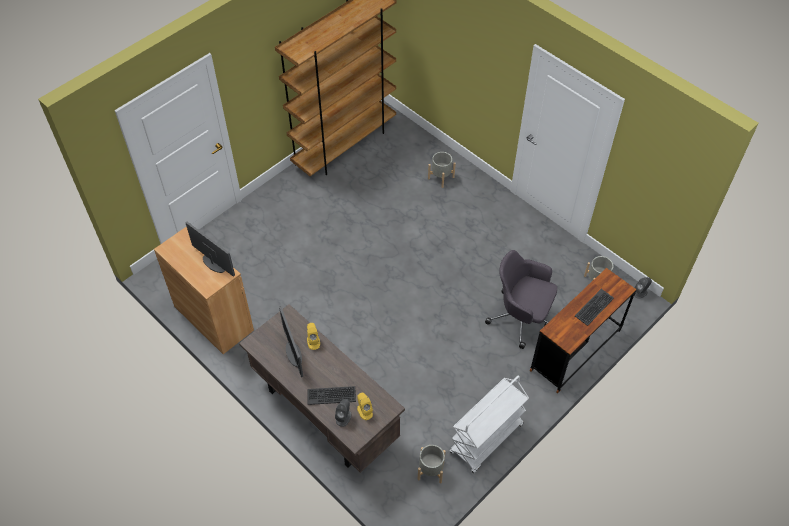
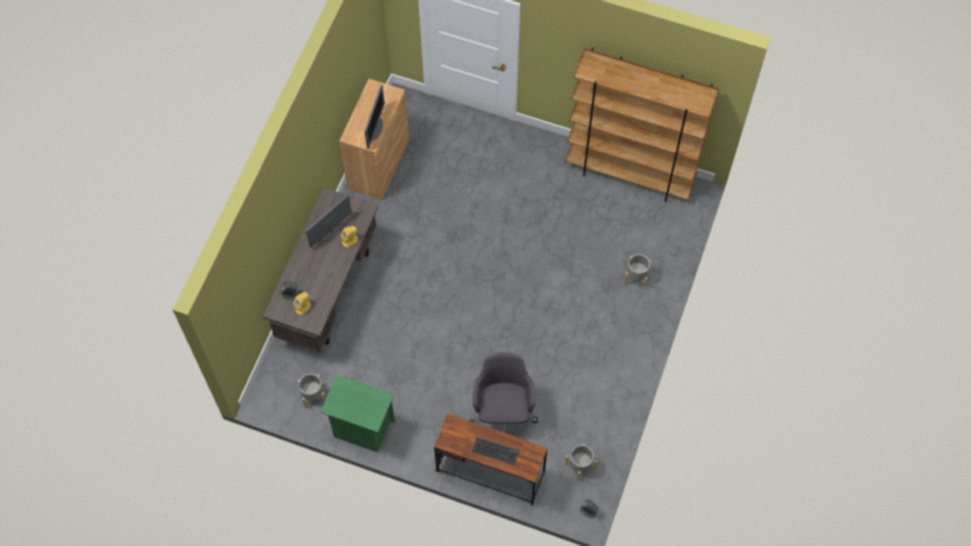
camera: 65 degrees right, 10 degrees up
keyboard [307,386,356,405] -> none
white cart [450,375,529,473] -> green nightstand [320,375,395,453]

